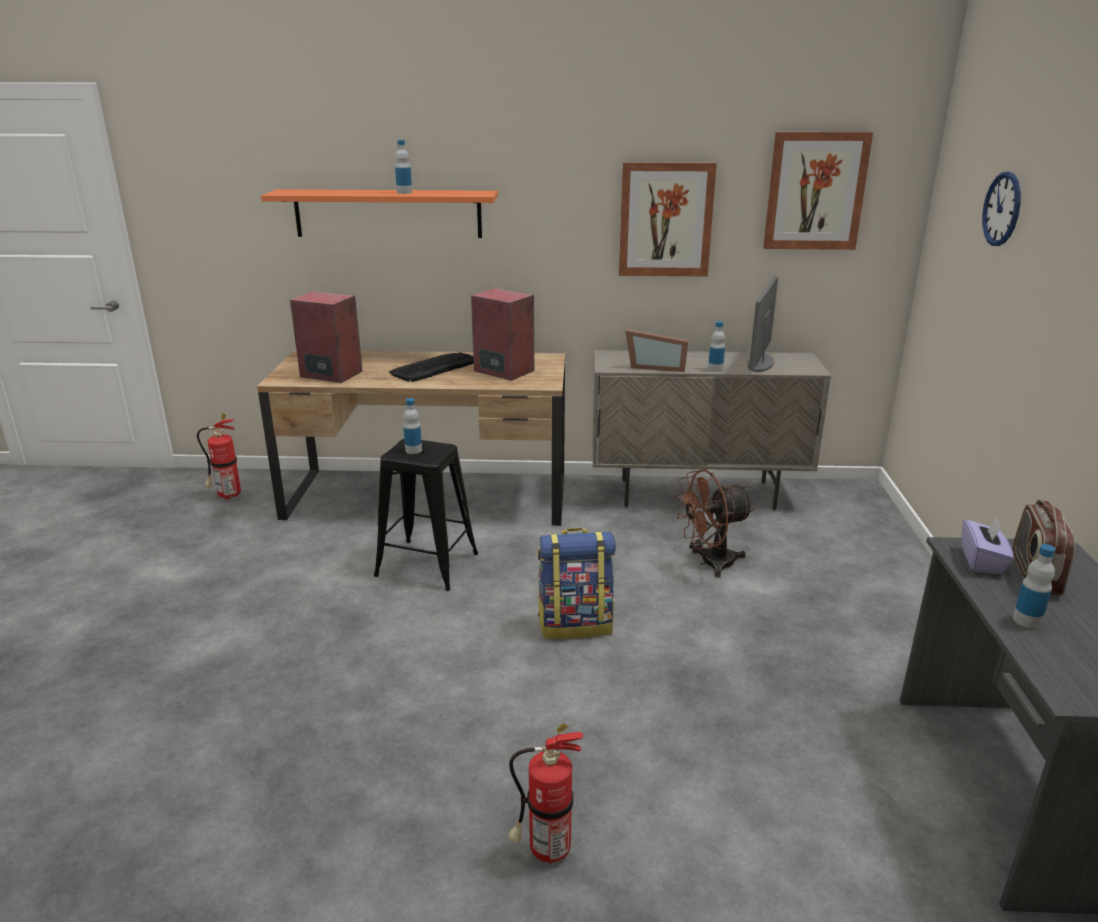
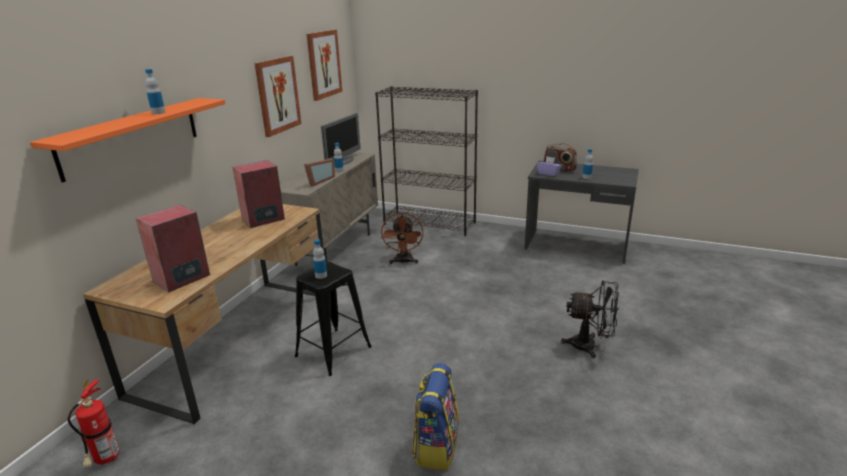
camera: 70 degrees left, 0 degrees up
keyboard [389,352,474,382] -> none
fire extinguisher [508,724,583,863] -> black fan [561,280,619,358]
backpack [537,528,616,639] -> backpack moved to [412,363,459,470]
monitor [747,277,778,372] -> monitor turned 105 degrees counterclockwise [321,113,361,166]
wall clock [982,172,1021,246] -> none
none -> black bookcase [375,86,478,236]

